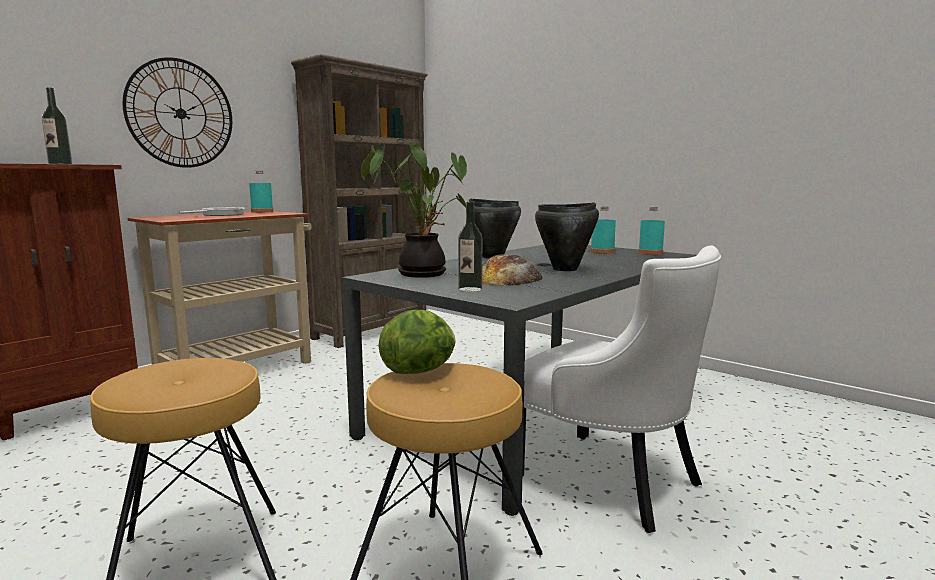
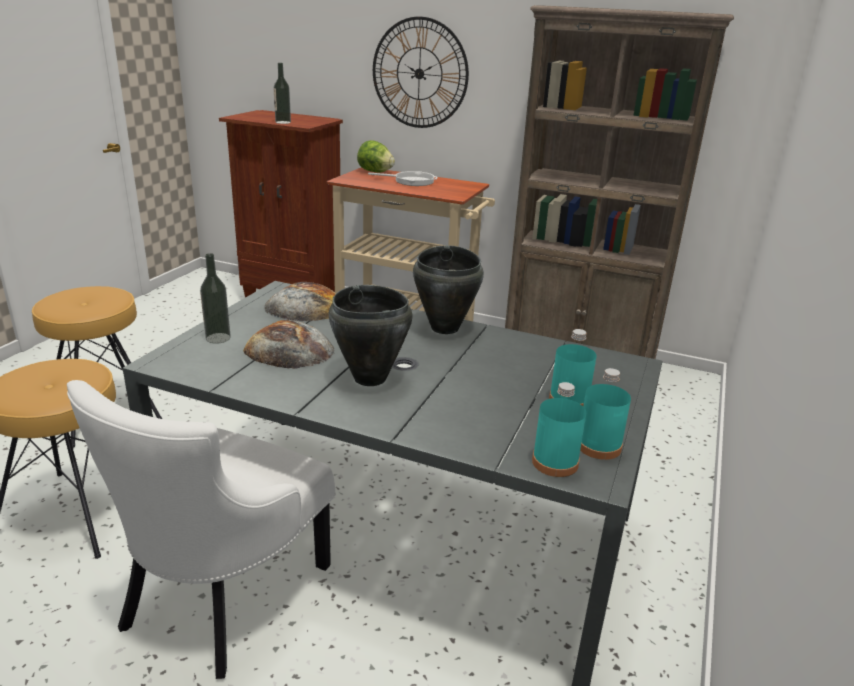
camera: 70 degrees right, 15 degrees up
turquoise bottle [249,171,273,213] -> turquoise bottle moved to [532,382,586,477]
potted plant [361,141,467,278] -> bread [264,282,336,321]
lettuce [379,310,455,374] -> lettuce moved to [357,140,395,173]

